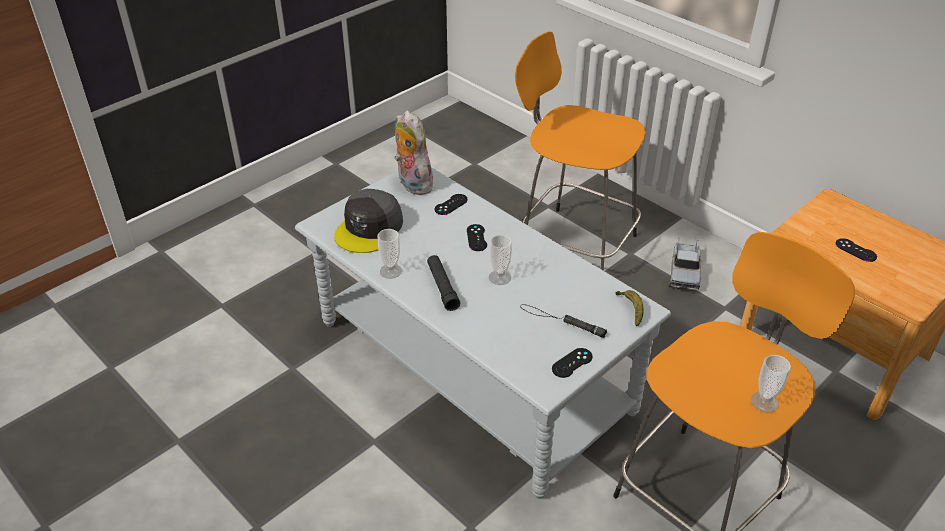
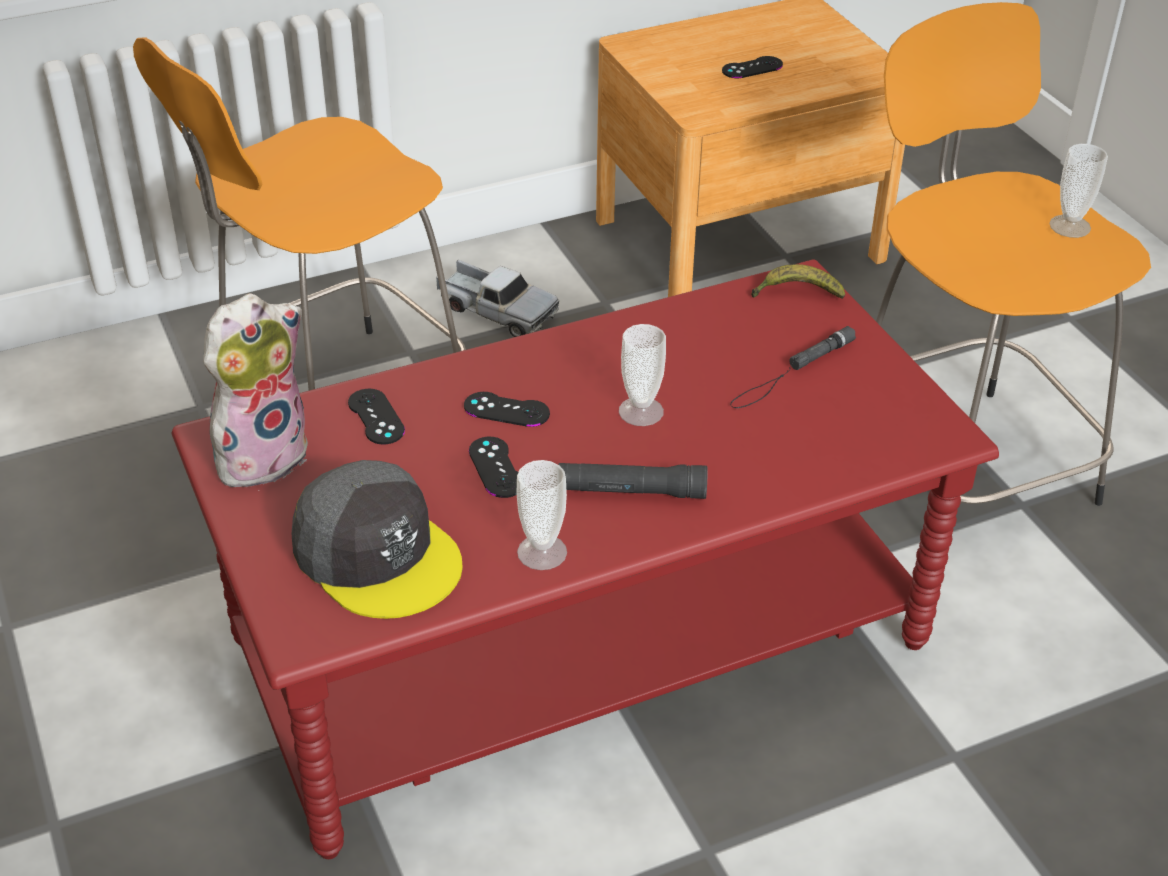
camera: 70 degrees left, 0 degrees up
grey coffee table [295,167,671,499] -> red coffee table [172,260,999,859]
plush toy [394,111,433,195] -> plush toy turned 150 degrees clockwise [203,293,308,491]
black game controller [552,348,592,378] -> black game controller moved to [469,437,518,498]

